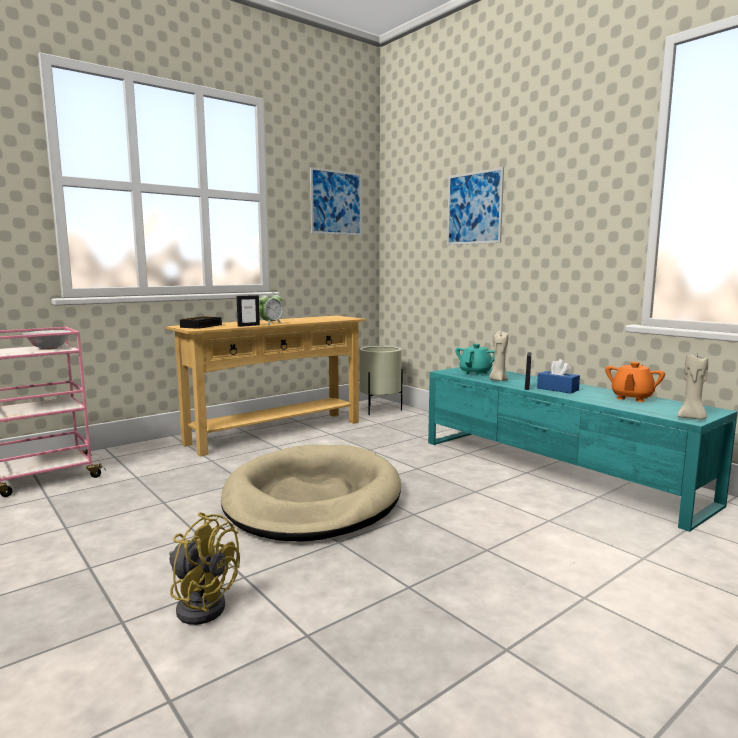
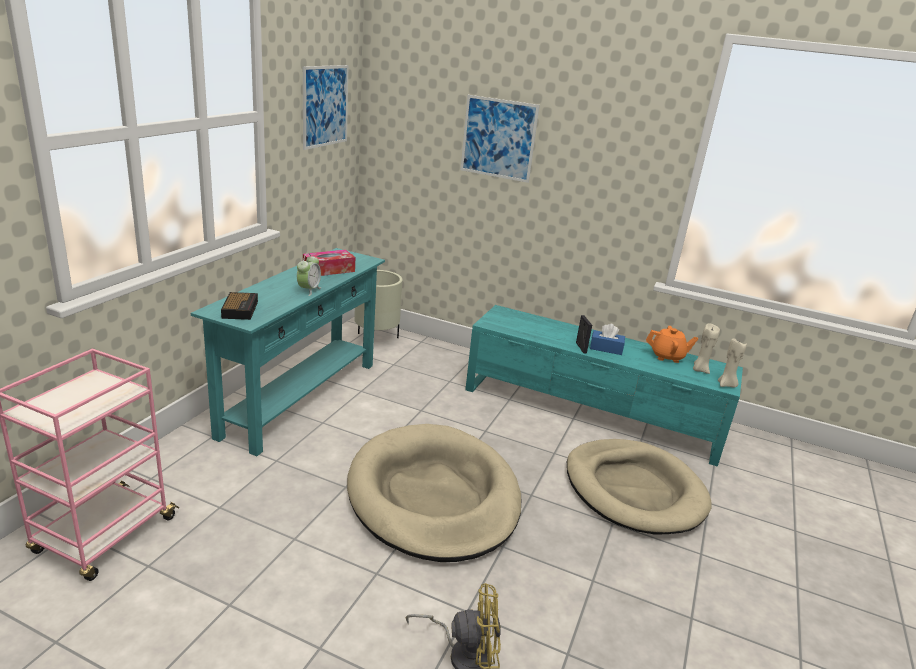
camera: 30 degrees left, 15 degrees up
white bowl [23,330,72,350] -> none
beige console table [165,316,366,457] -> turquoise console table [191,248,385,456]
picture frame [236,295,260,327] -> none
turquoise teapot [455,344,495,376] -> none
beige candle [489,331,508,381] -> beige candle moved to [693,323,720,374]
orange teapot [605,362,665,402] -> orange teapot turned 90 degrees counterclockwise [646,326,698,363]
none -> tissue box [303,250,355,276]
none -> beige dog bed [567,439,712,535]

